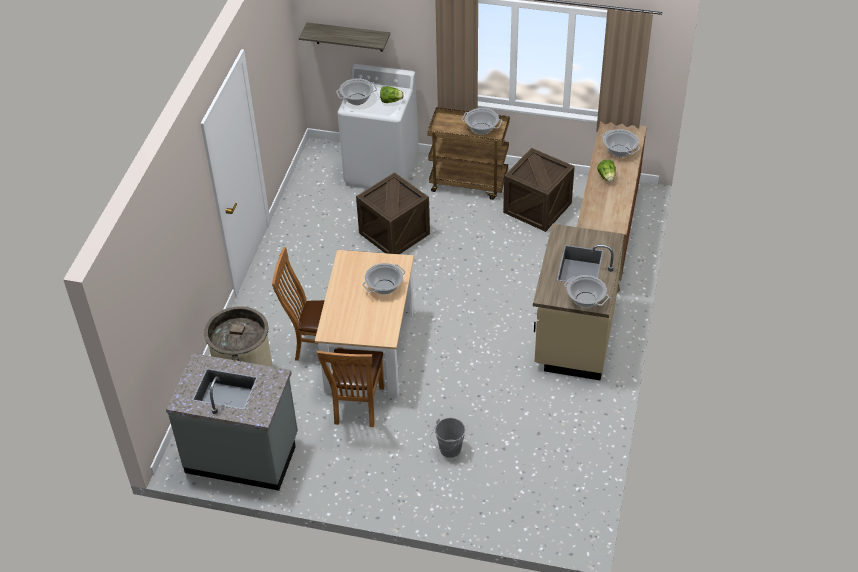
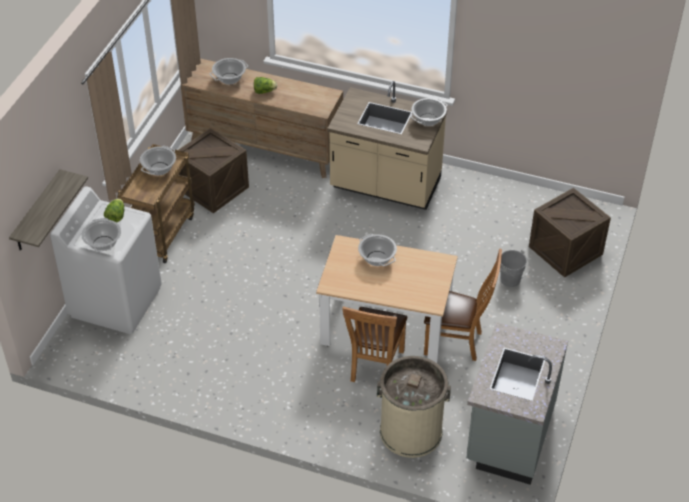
camera: 85 degrees left, 0 degrees up
crate [356,172,430,254] -> crate moved to [529,188,611,278]

